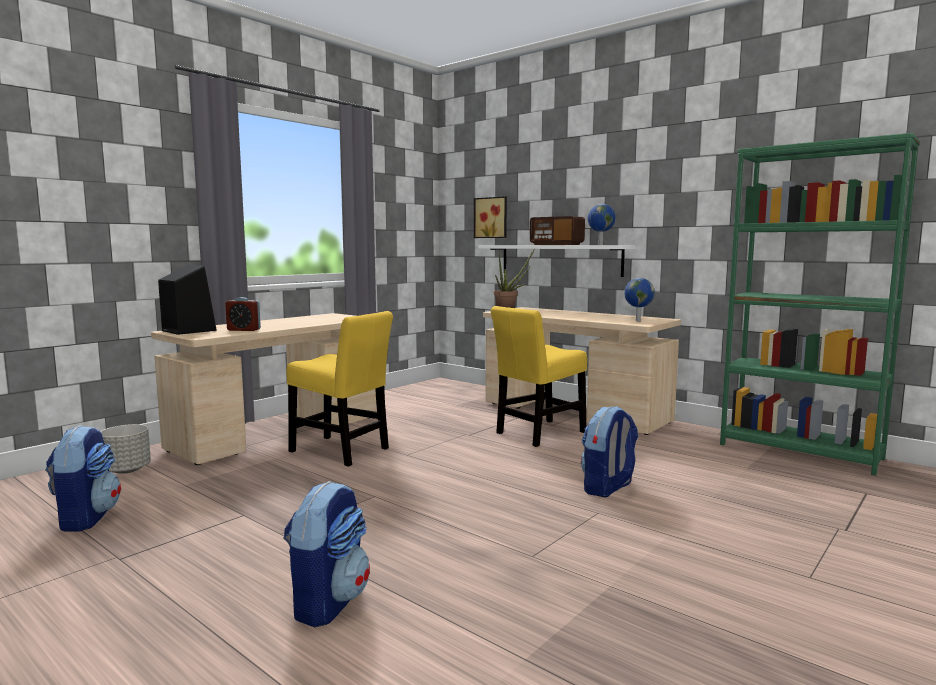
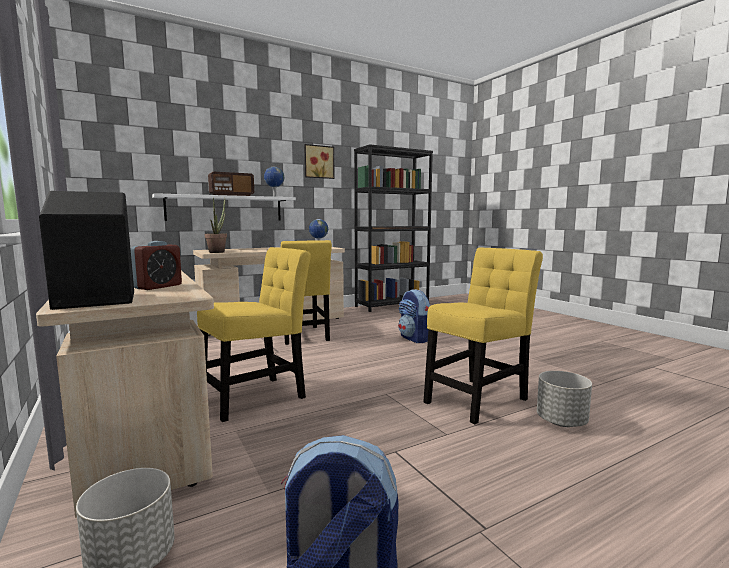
camera: 70 degrees left, 0 degrees up
backpack [284,481,370,627] -> grey planter [537,371,592,427]
picture [474,196,507,238] -> picture moved to [304,144,335,179]
green bookcase [720,133,920,476] -> black bookcase [354,144,433,312]
none -> yellow chair [423,247,543,424]

